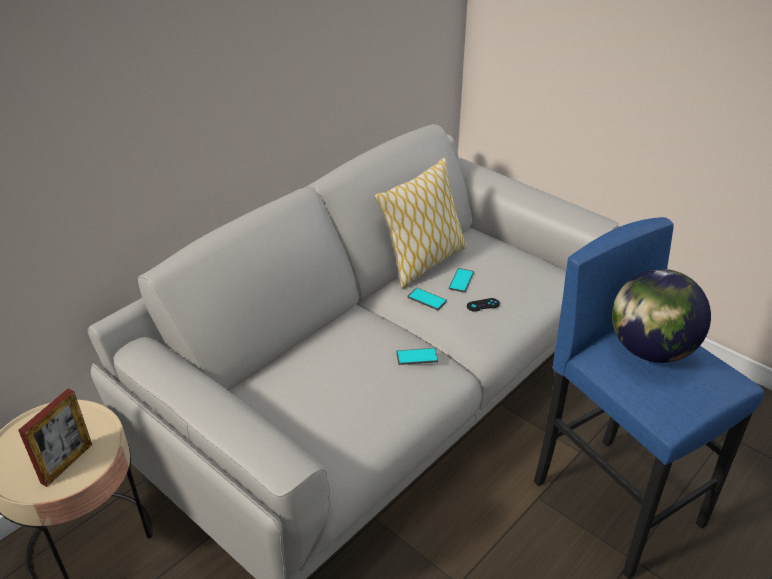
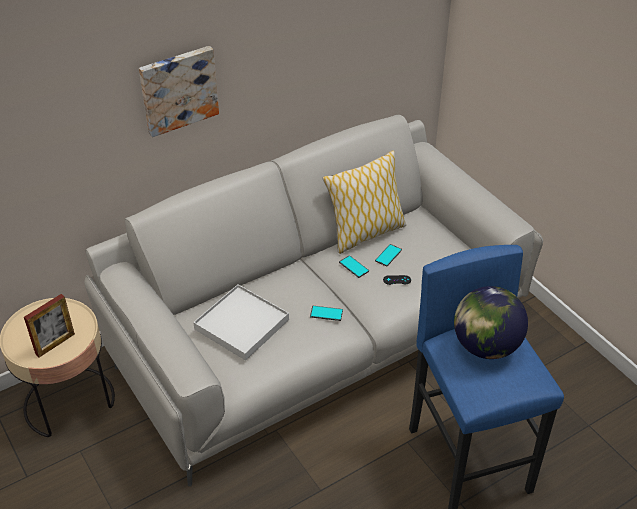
camera: 15 degrees right, 5 degrees up
none -> picture [139,46,219,137]
none -> white tray [193,284,289,361]

